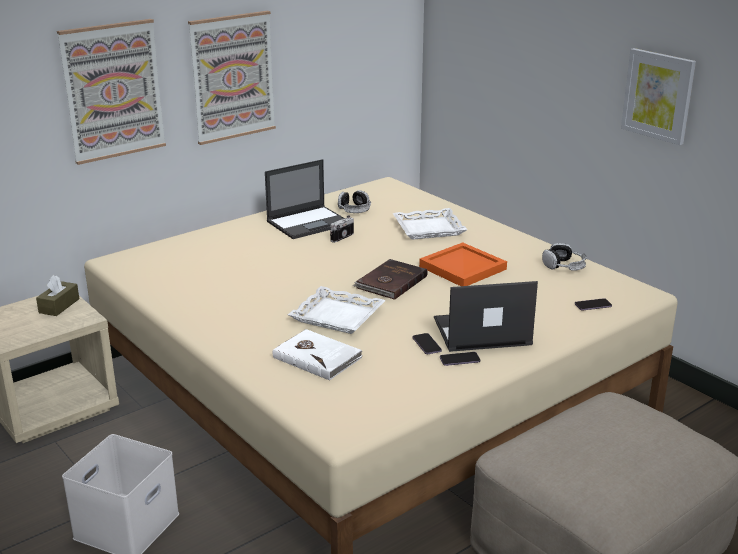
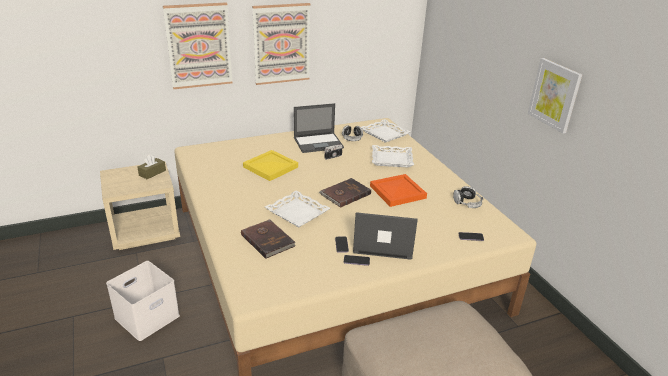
camera: 15 degrees right, 5 degrees up
white book [273,329,363,381] -> brown book [241,219,296,259]
none -> yellow tray [243,150,298,181]
none -> white tray [361,119,410,143]

